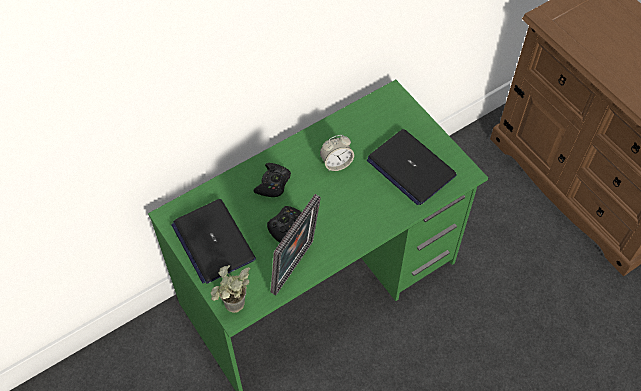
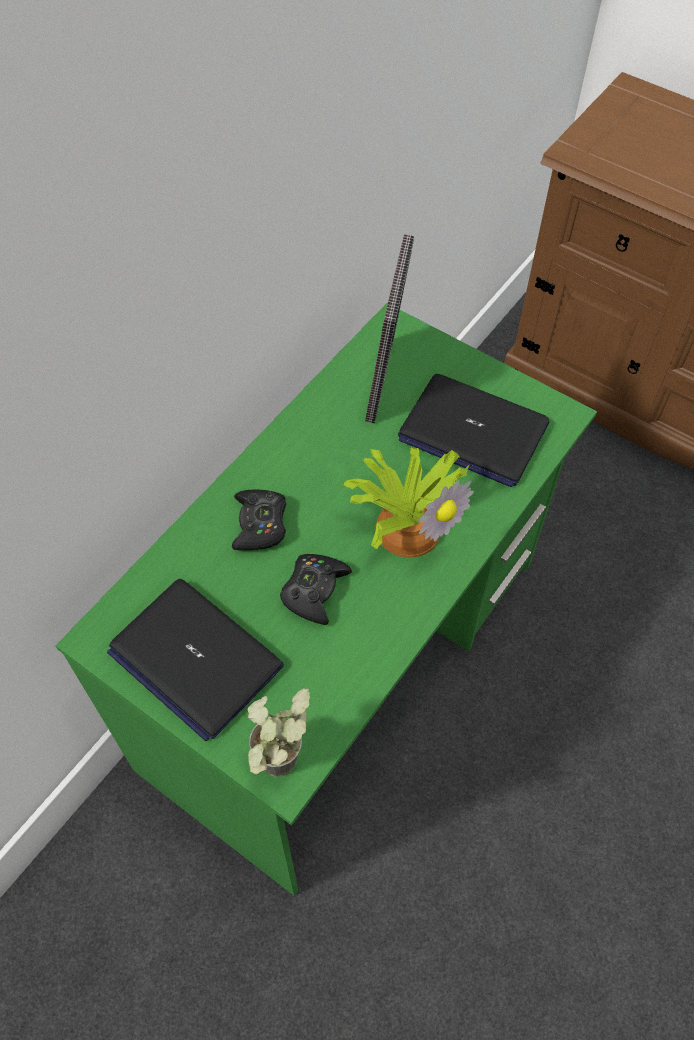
camera: 20 degrees left, 0 degrees up
picture frame [270,194,321,295] -> picture frame moved to [365,234,414,423]
alarm clock [320,135,354,171] -> none
none -> potted plant [341,448,474,558]

